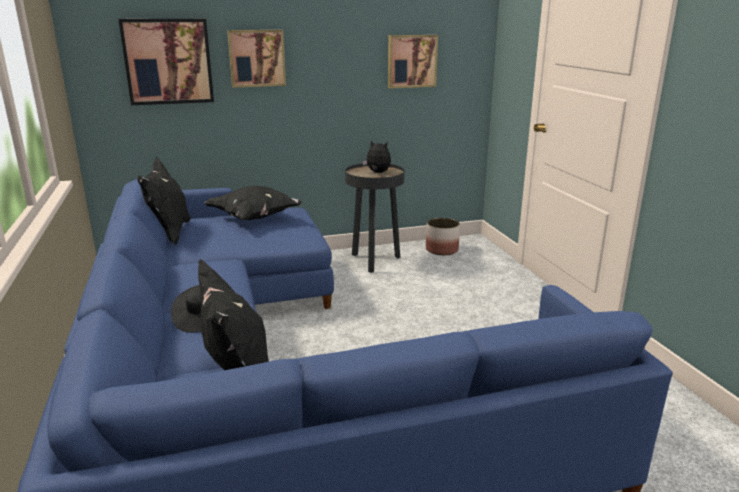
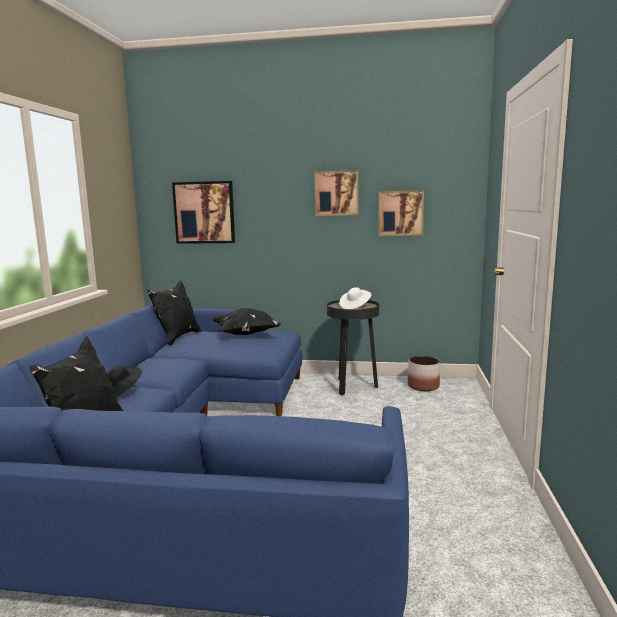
camera: 25 degrees right, 10 degrees down
picture [227,30,286,88] -> picture moved to [314,170,359,216]
plush toy [362,140,391,173] -> white hat [339,287,371,309]

